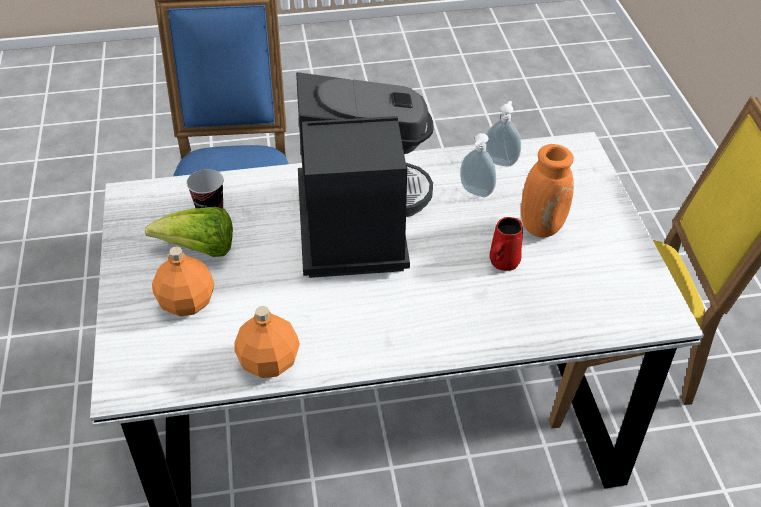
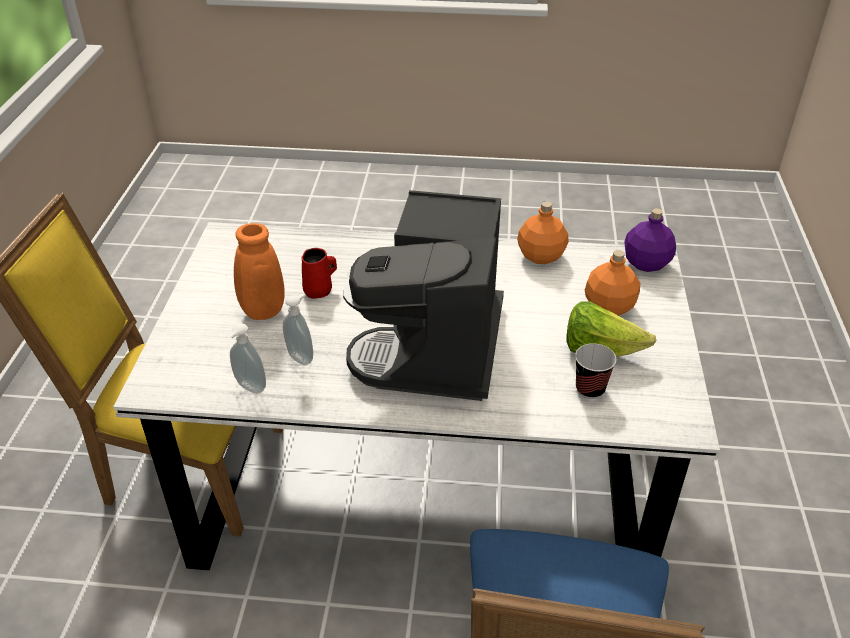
camera: 165 degrees left, 5 degrees down
none -> purple bottle [624,208,676,272]

